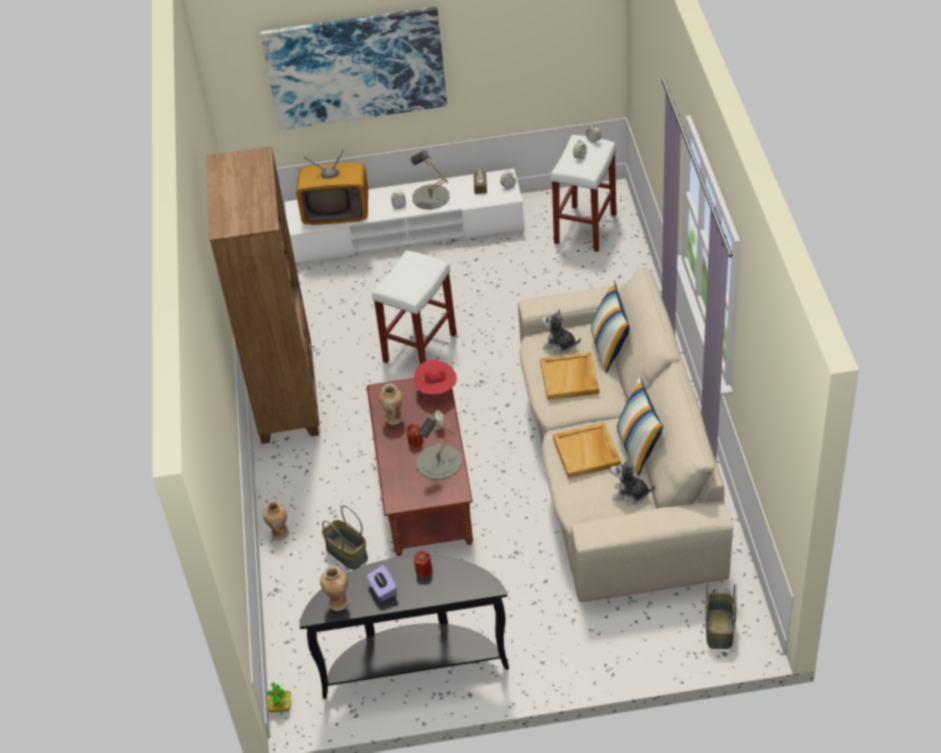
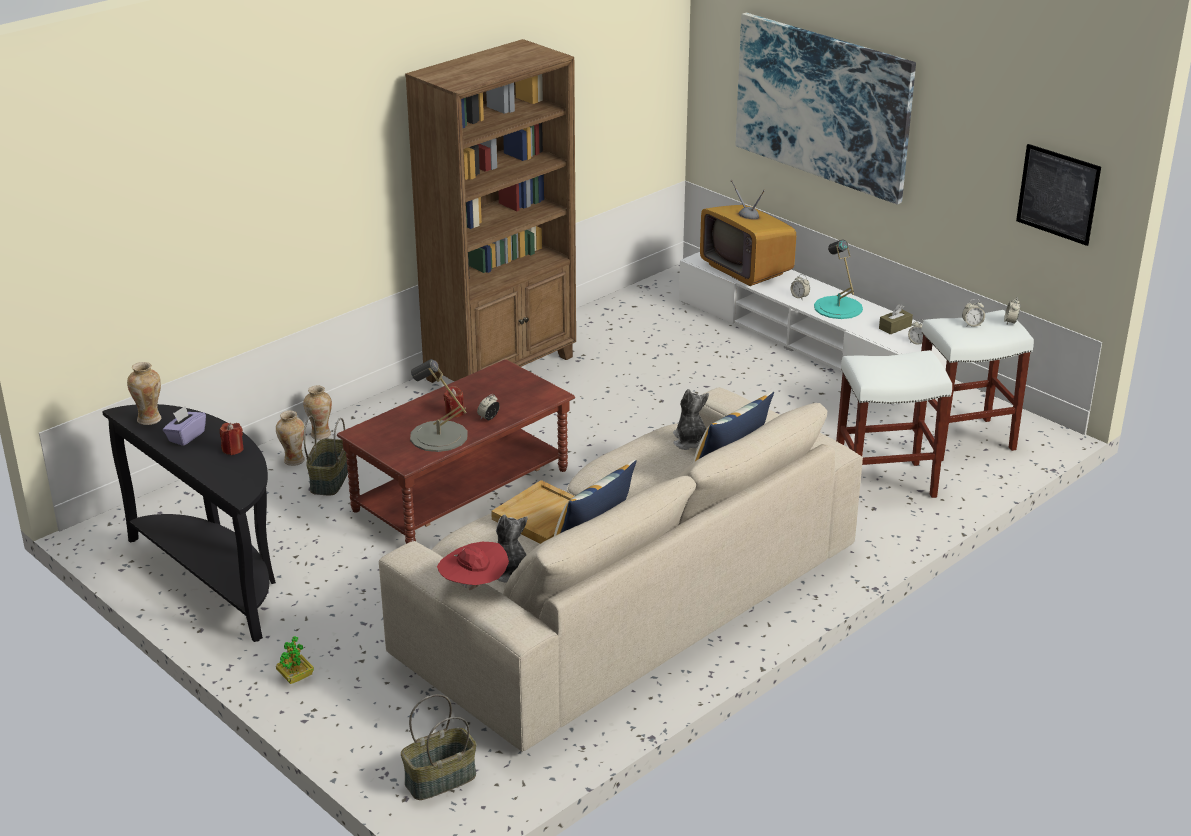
camera: 50 degrees right, 15 degrees down
potted plant [267,682,291,712] -> potted plant moved to [276,636,314,684]
white stool [372,250,457,365] -> white stool moved to [836,350,952,498]
vase [379,384,403,425] -> vase moved to [276,411,305,466]
grey table lamp [411,151,450,209] -> turquoise table lamp [814,240,863,319]
red hat [414,360,457,395] -> red hat moved to [437,542,509,590]
beige tray [540,352,599,400] -> none
none -> picture [1016,144,1101,246]

